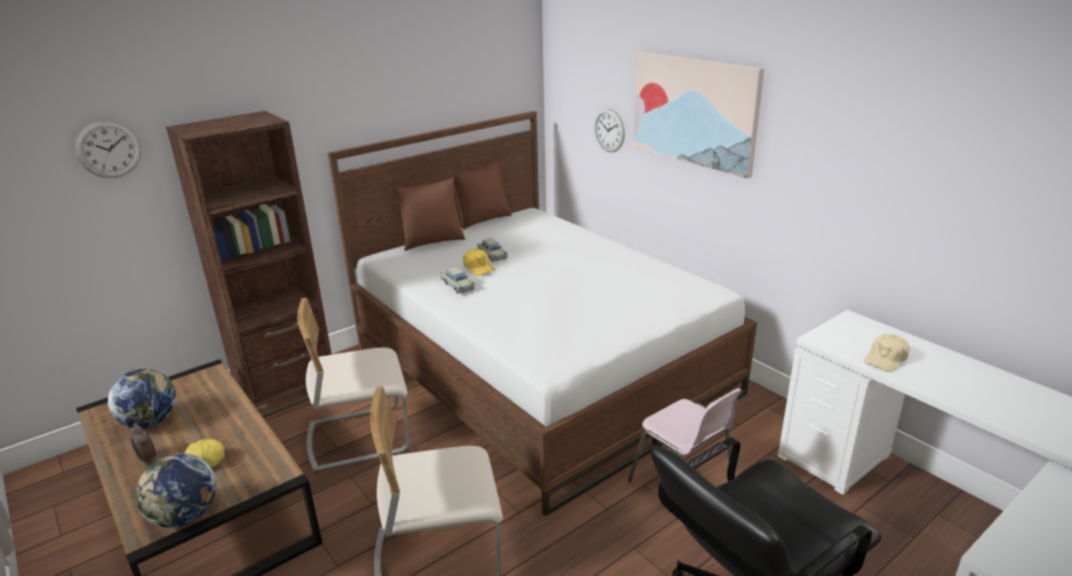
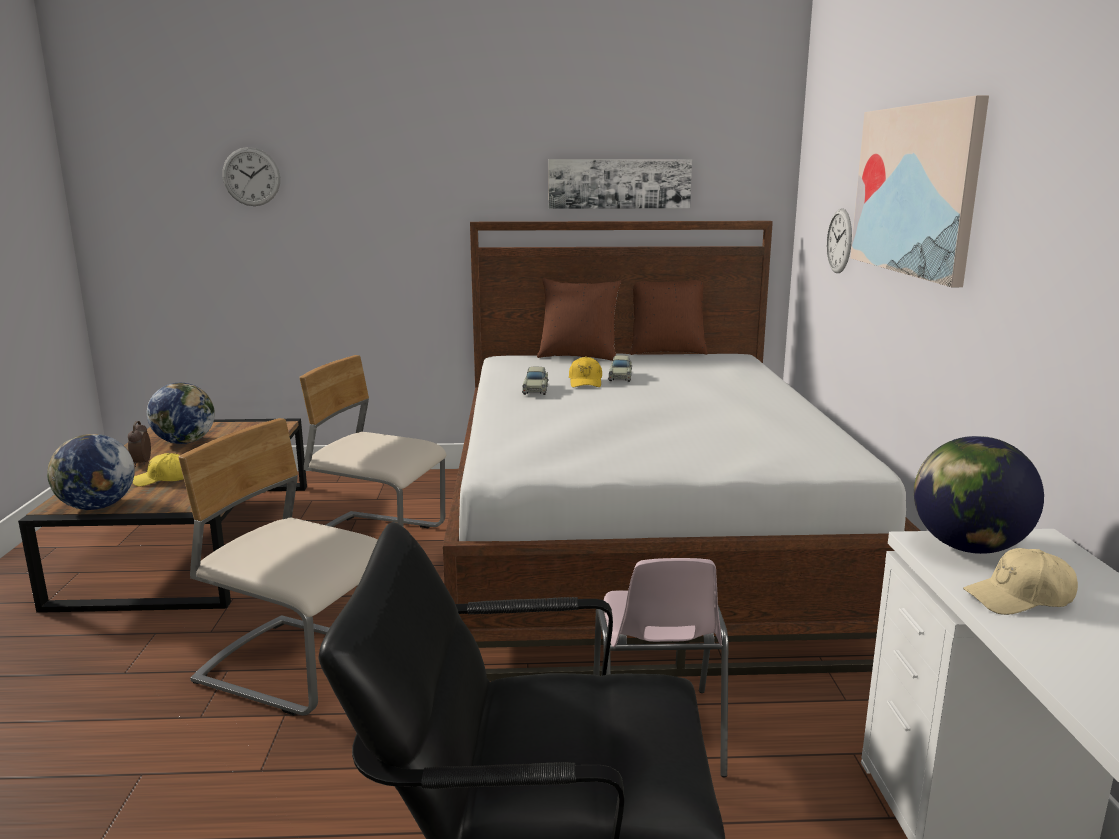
camera: 35 degrees right, 10 degrees down
brown bookcase [166,111,332,418] -> none
none -> picture [548,159,692,209]
none -> globe [914,436,1044,554]

